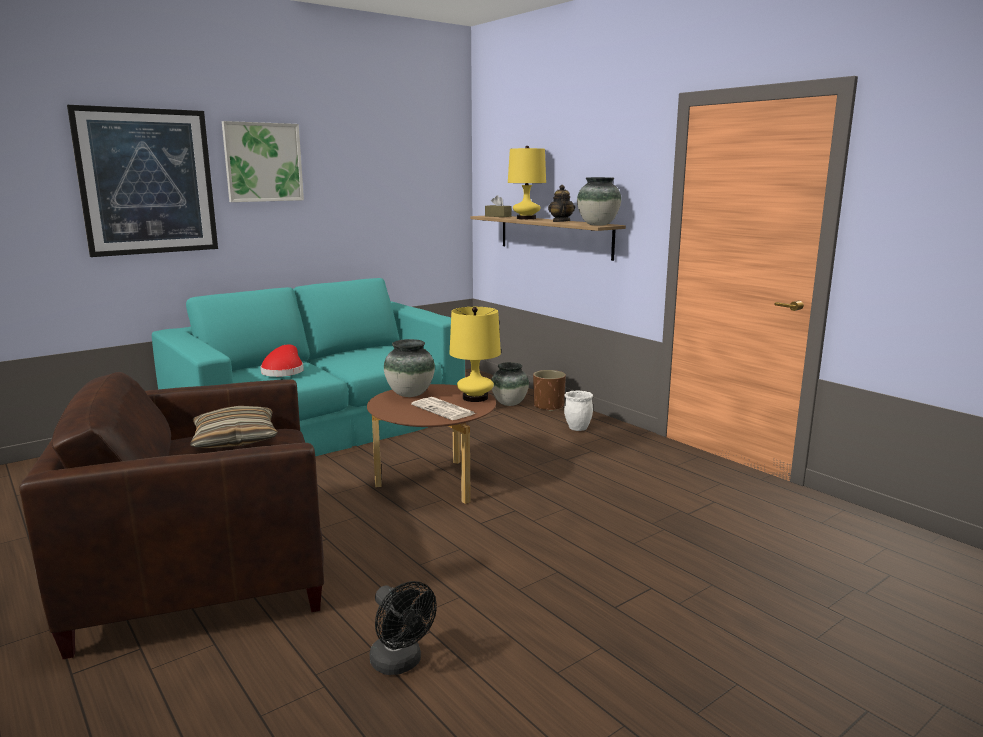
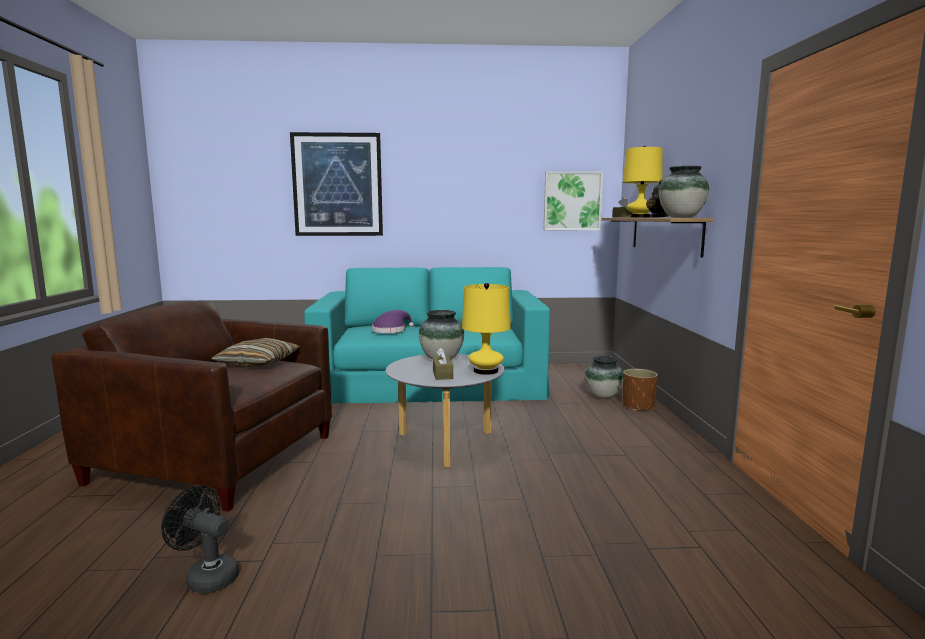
camera: 35 degrees right, 5 degrees down
picture [222,121,304,202] -> picture moved to [544,171,603,230]
red hat [260,344,304,377] -> purple hat [372,310,414,333]
brown coffee table [367,384,496,504] -> grey coffee table [386,354,505,467]
black fan [370,581,437,675] -> black fan turned 120 degrees clockwise [161,486,239,594]
newspaper [411,397,476,420] -> brown tissue box [433,348,453,380]
white planter [564,390,593,431] -> none

